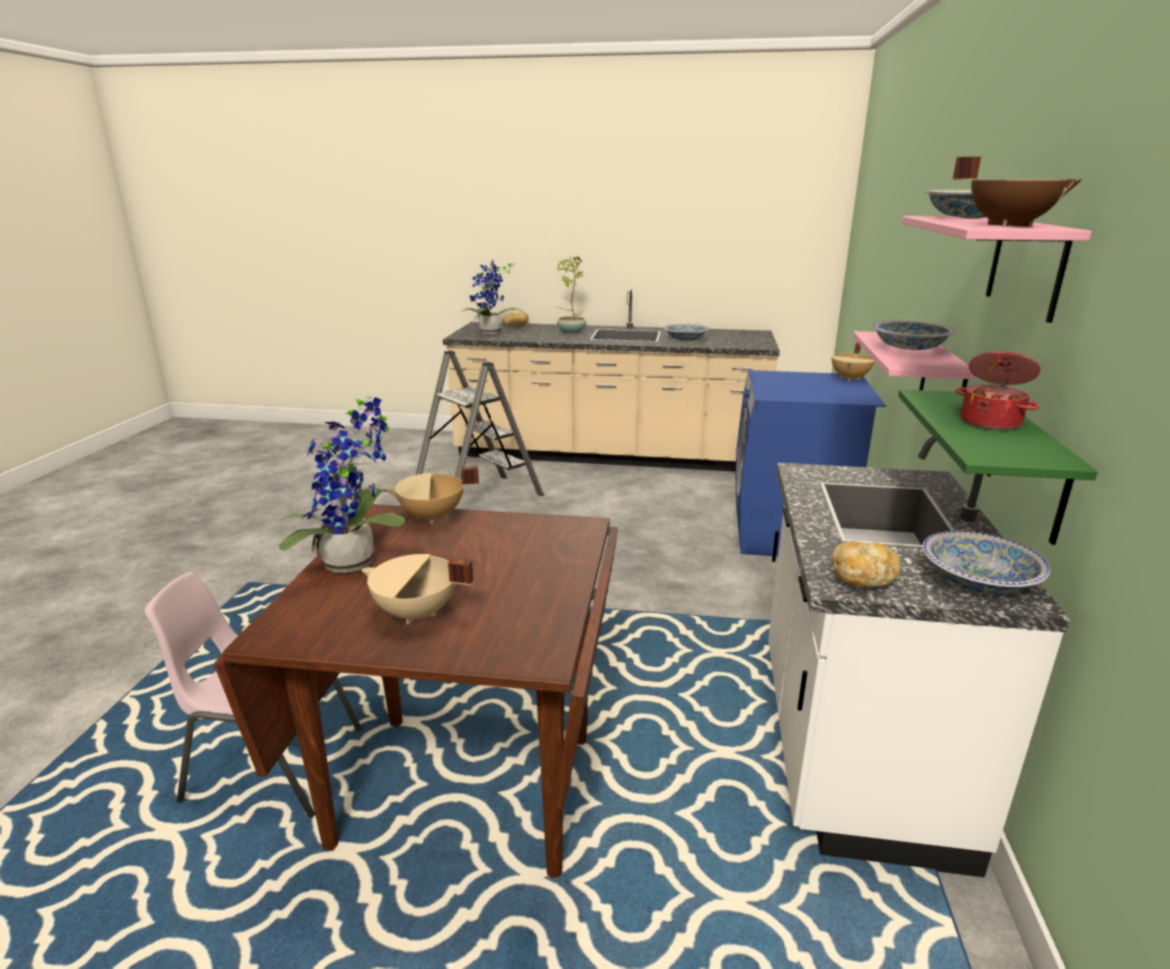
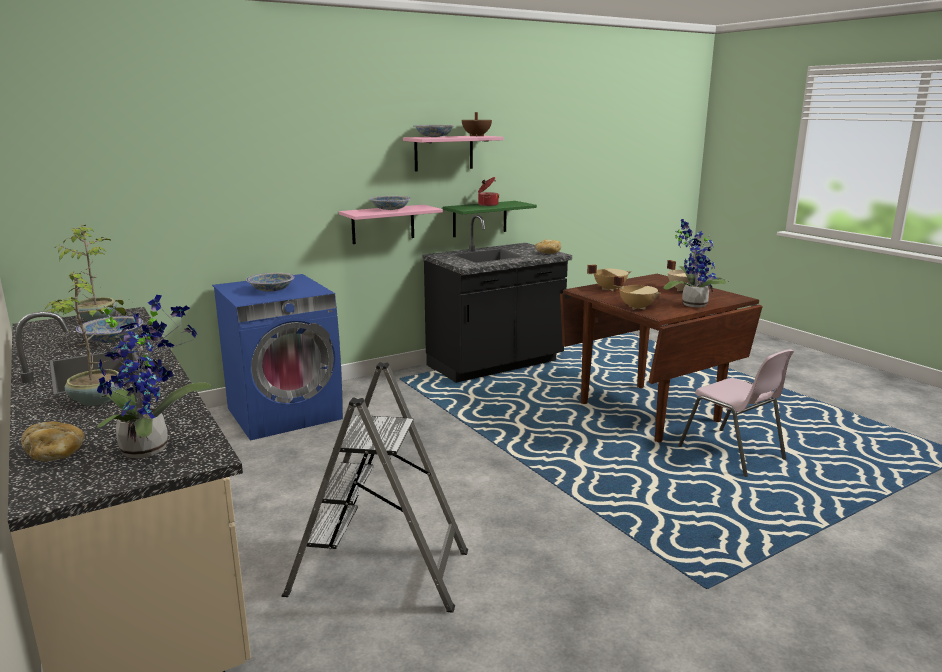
camera: 130 degrees left, 5 degrees down
white counter [768,435,1070,877] -> black counter [423,215,572,383]
beige cooking pot [831,342,875,381] -> beige cooking pot moved to [587,264,631,291]
bowl [922,531,1050,595] -> bowl moved to [246,273,295,291]
none -> potted plant [54,225,117,321]

